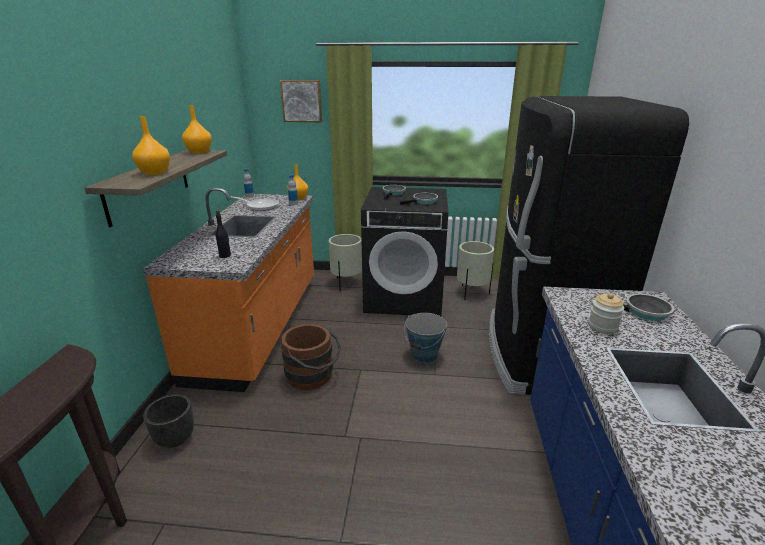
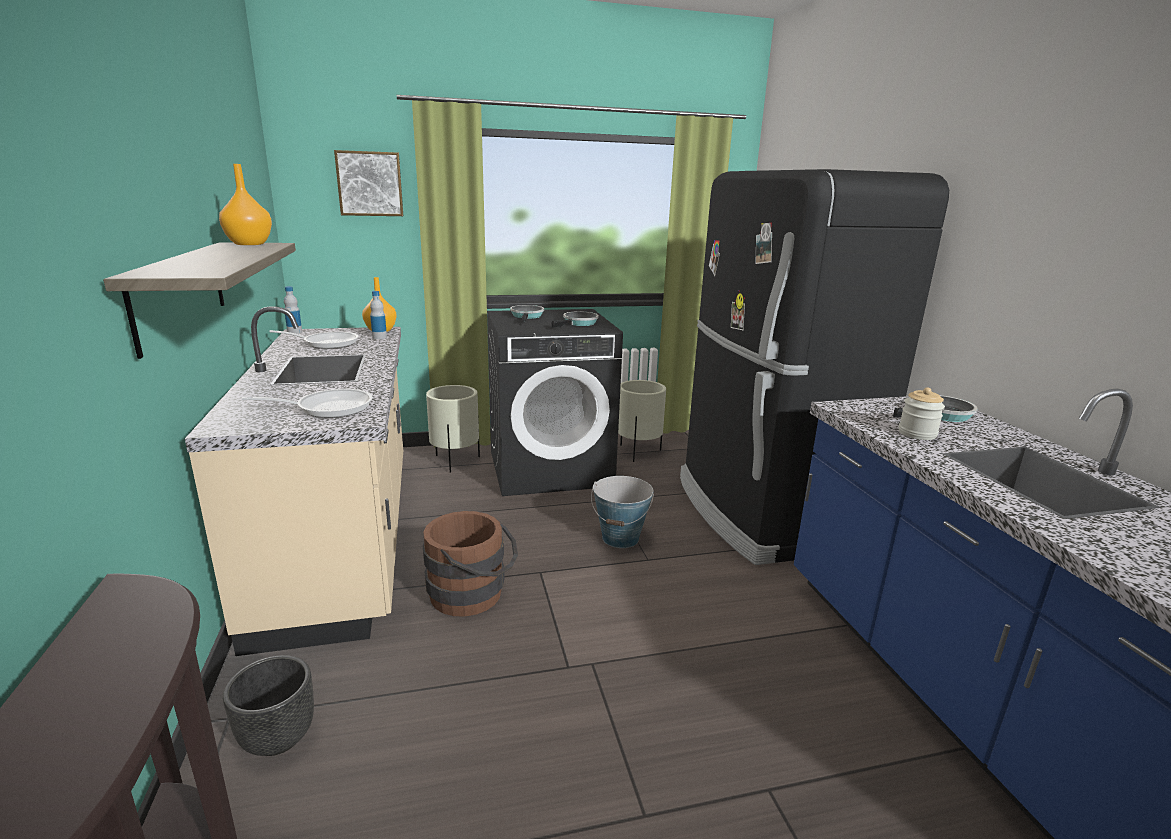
camera: 20 degrees left, 5 degrees down
orange vase [132,116,170,175] -> none
orange counter [143,188,314,392] -> beige counter [185,307,403,656]
black bottle [216,210,231,258] -> frying pan [242,389,373,418]

